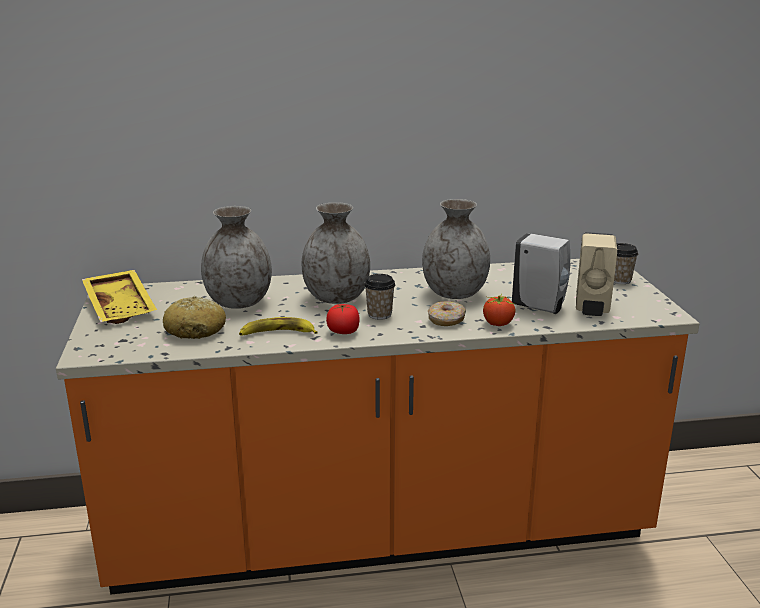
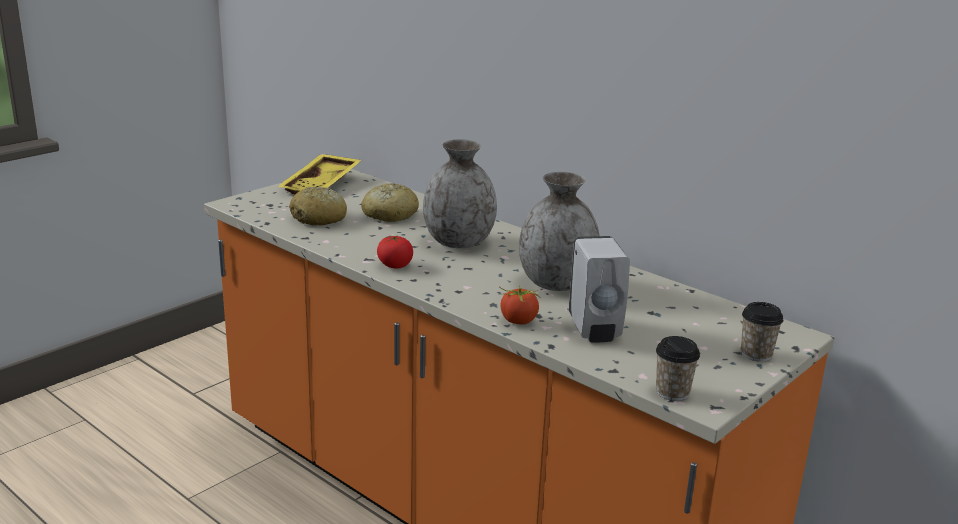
camera: 50 degrees right, 0 degrees up
grey vase [201,206,272,309] -> bread [361,183,419,222]
banana [239,317,318,336] -> none
cup [364,274,395,320] -> cup moved to [656,336,700,401]
donut [428,301,466,326] -> none
beige soap dispenser [576,232,617,316] -> none

